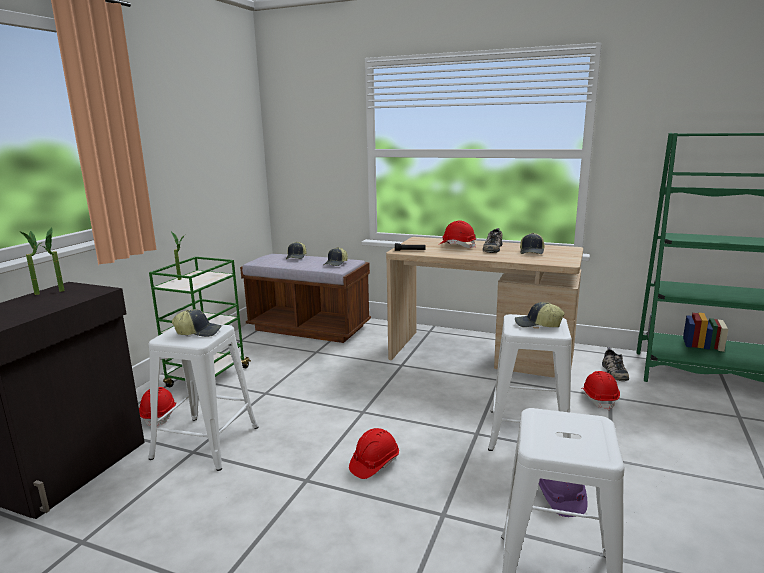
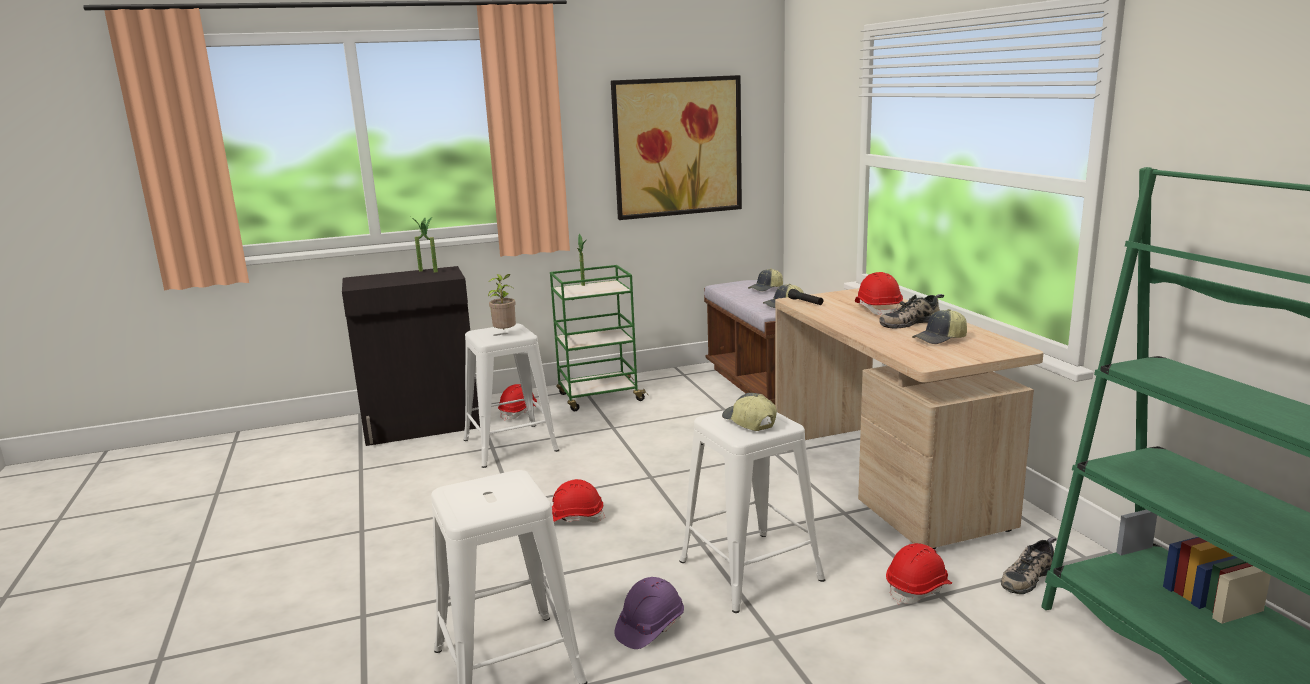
camera: 50 degrees right, 0 degrees up
cap [172,309,222,337] -> potted plant [488,274,516,329]
none -> picture [611,75,742,220]

